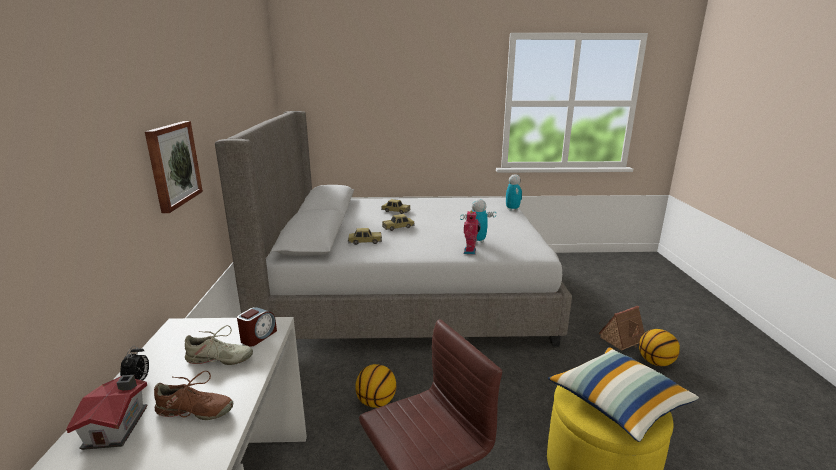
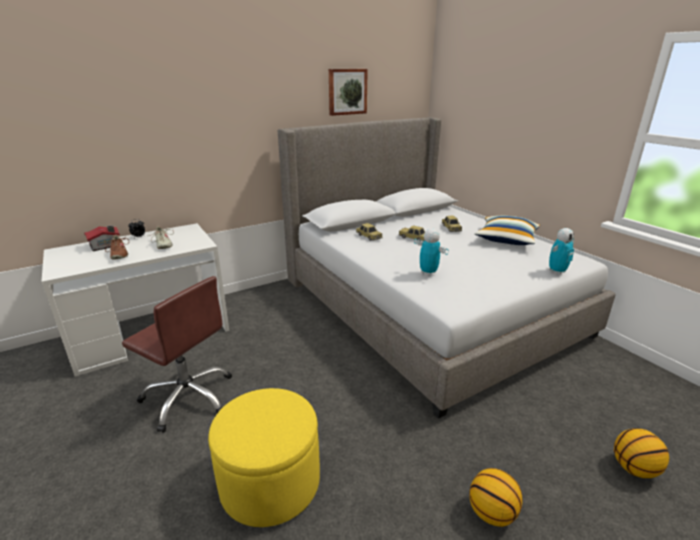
camera: 60 degrees right, 5 degrees up
picture [145,121,203,213] -> picture moved to [329,69,368,116]
alarm clock [237,307,277,347] -> none
basketball [355,364,396,408] -> basketball moved to [614,428,669,478]
toy robot [464,211,481,255] -> none
pillow [548,347,699,442] -> pillow moved to [475,216,540,245]
toy house [598,306,645,351] -> none

